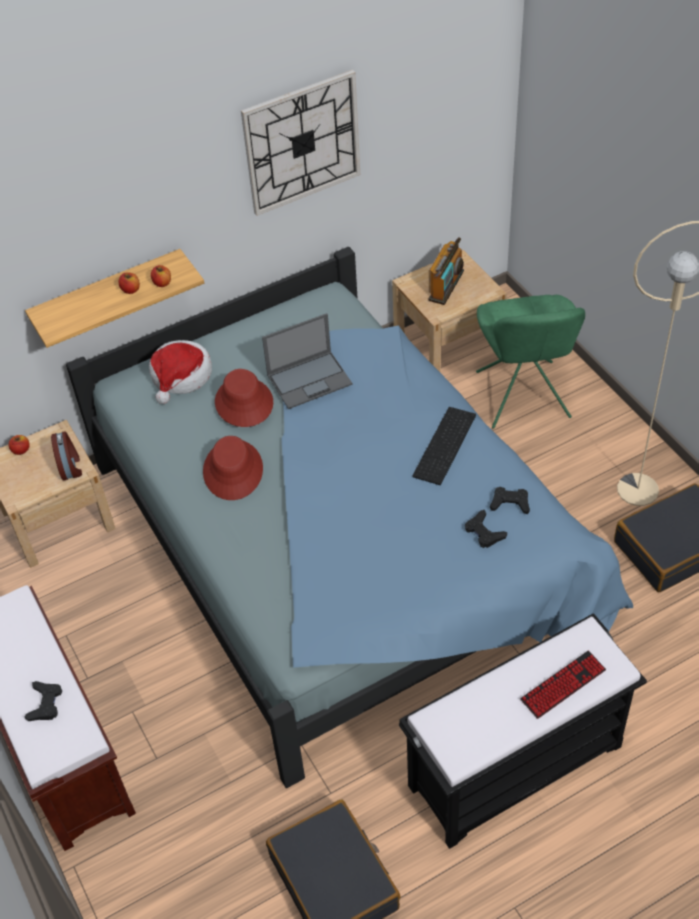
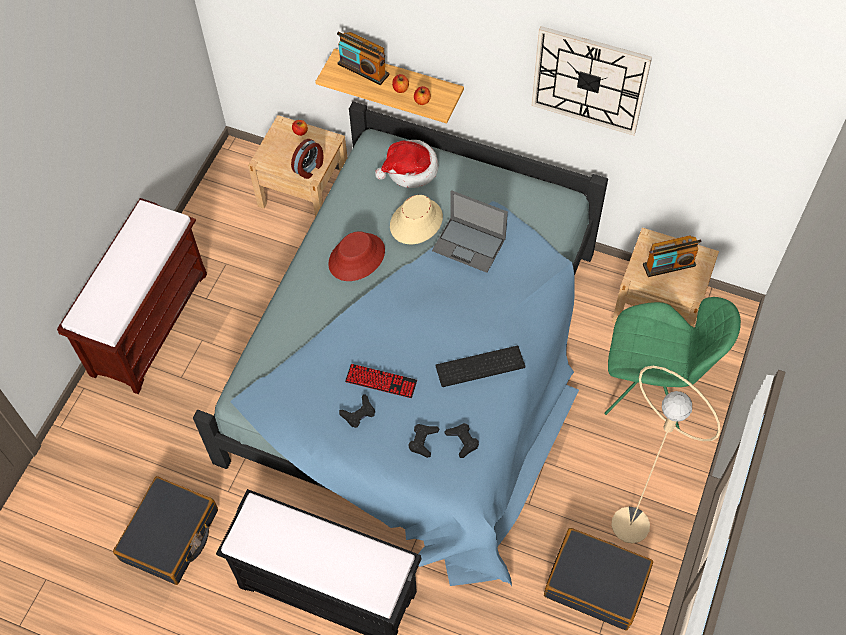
camera: 50 degrees right, 10 degrees up
black game controller [24,681,62,721] -> black game controller moved to [339,394,375,428]
red hat [215,369,273,427] -> beige hat [390,195,443,244]
green chair [476,295,585,429] -> green chair turned 120 degrees counterclockwise [604,297,741,429]
keyboard [520,651,606,719] -> keyboard moved to [345,364,417,398]
none -> radio [337,32,390,85]

